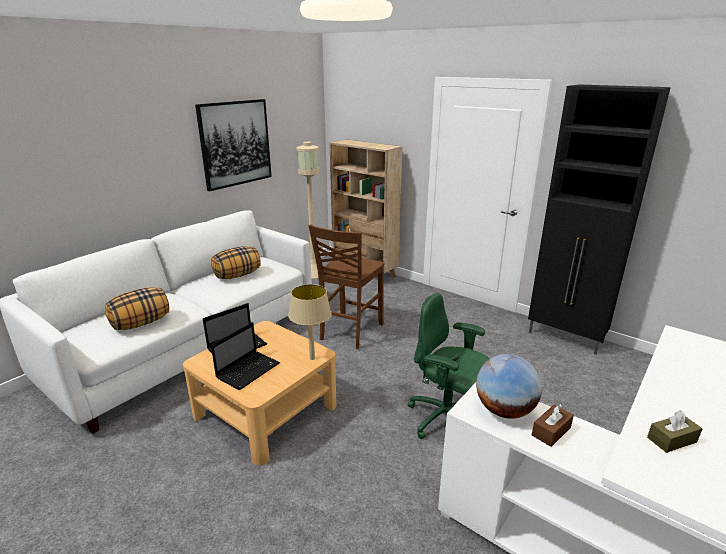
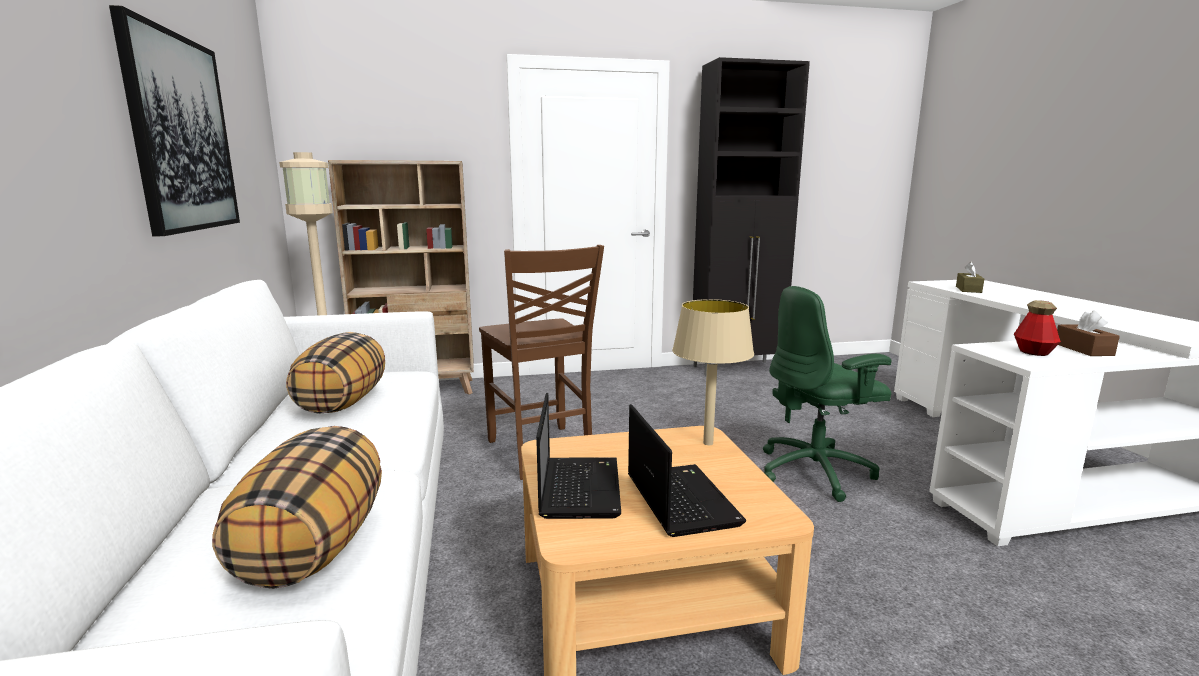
camera: 50 degrees left, 10 degrees down
globe [476,354,542,419] -> bottle [1014,300,1061,356]
brown tissue box [647,410,702,453] -> brown tissue box moved to [956,262,984,293]

